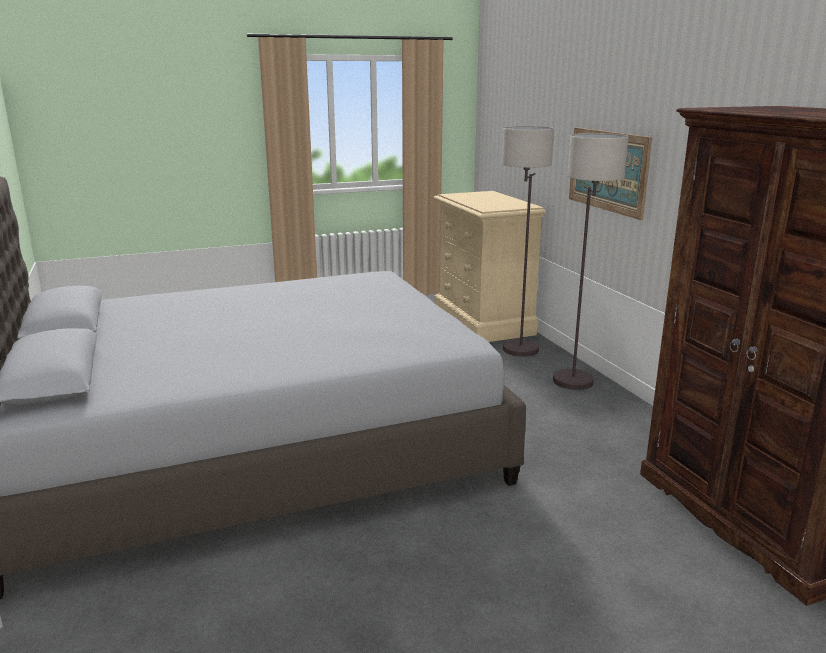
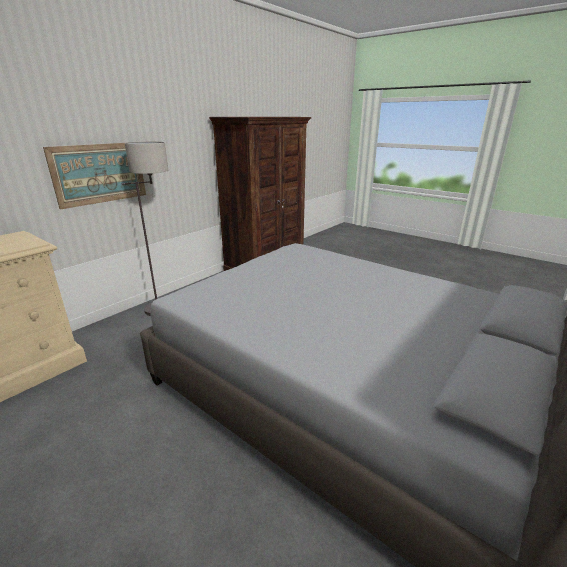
camera: 120 degrees left, 5 degrees up
grey floor lamp [502,126,554,357] -> none

